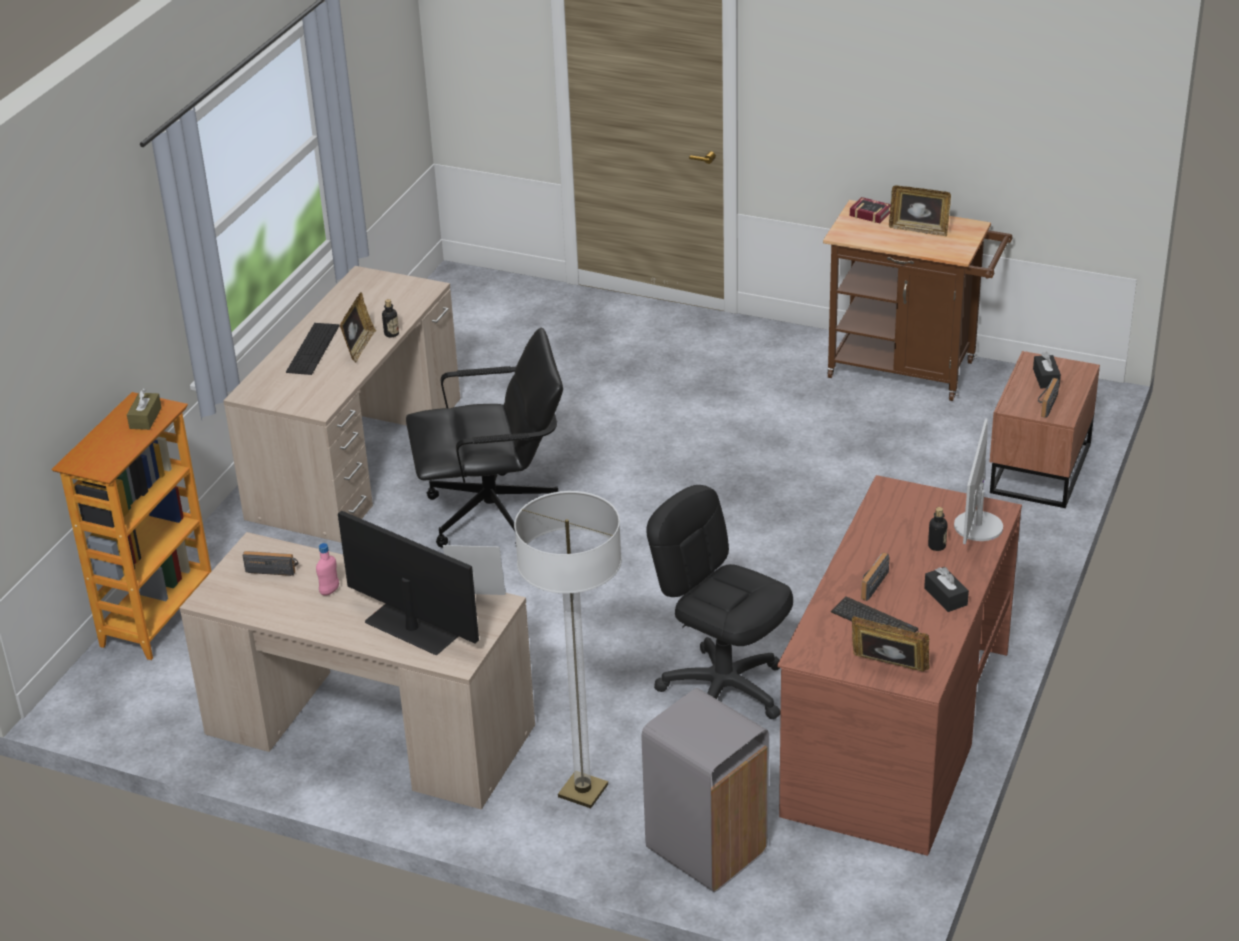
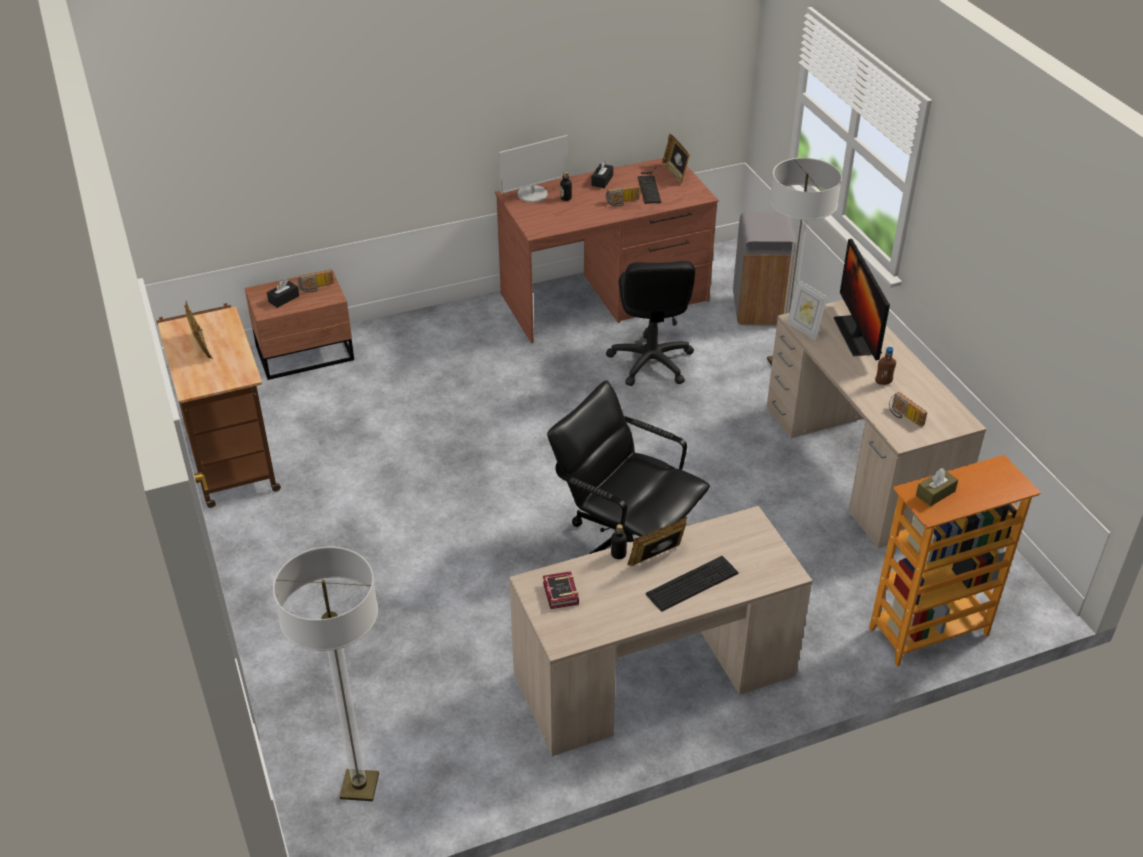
camera: 135 degrees left, 5 degrees up
pink bottle [316,543,339,596] -> brown bottle [875,347,896,385]
book [850,197,891,223] -> book moved to [543,571,579,609]
none -> floor lamp [273,547,379,801]

